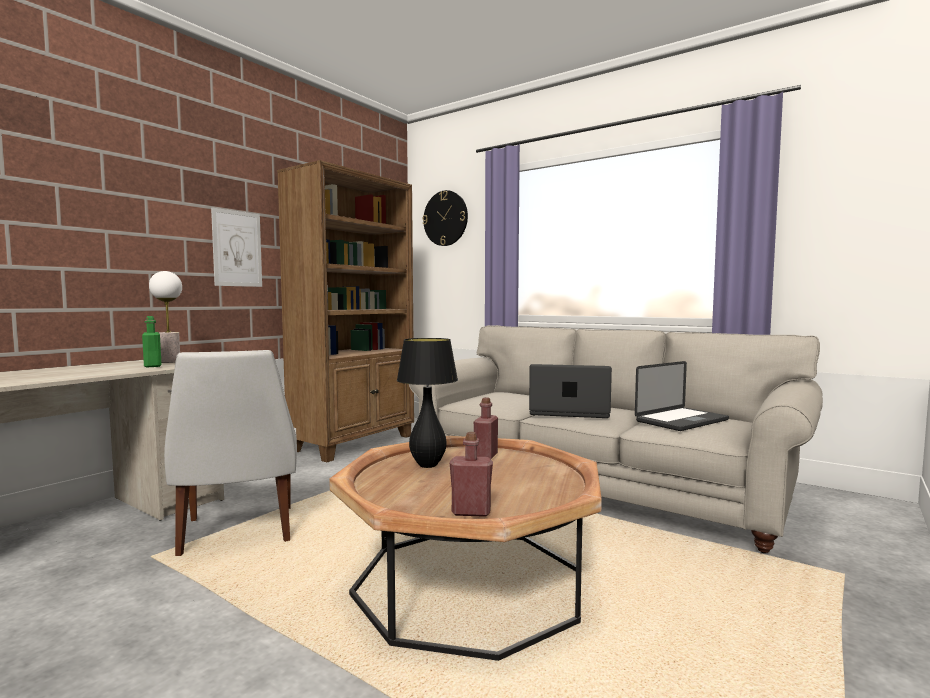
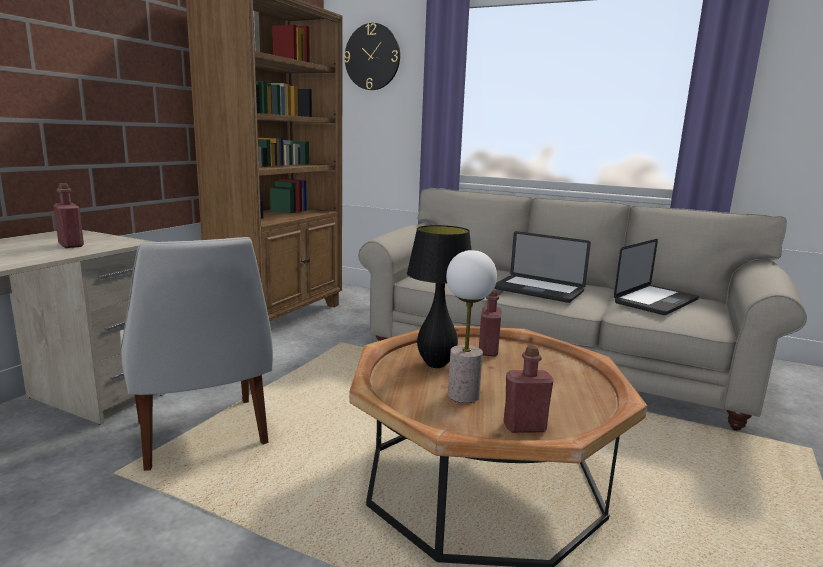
camera: 10 degrees left, 10 degrees up
green bottle [142,316,162,367] -> red bottle [53,183,84,248]
table lamp [149,271,182,363] -> table lamp moved to [446,250,497,403]
picture [211,207,262,287] -> none
laptop [529,364,612,418] -> laptop turned 150 degrees counterclockwise [494,231,591,303]

